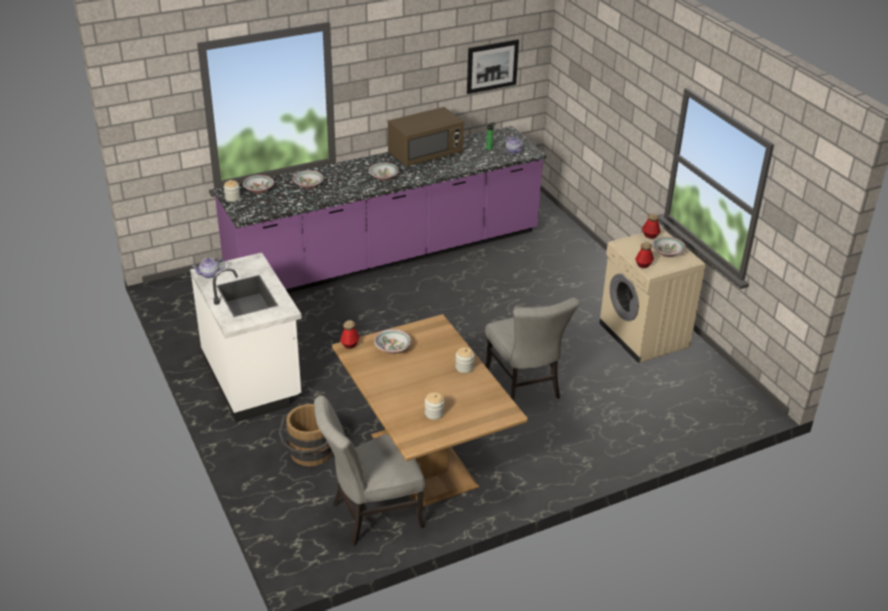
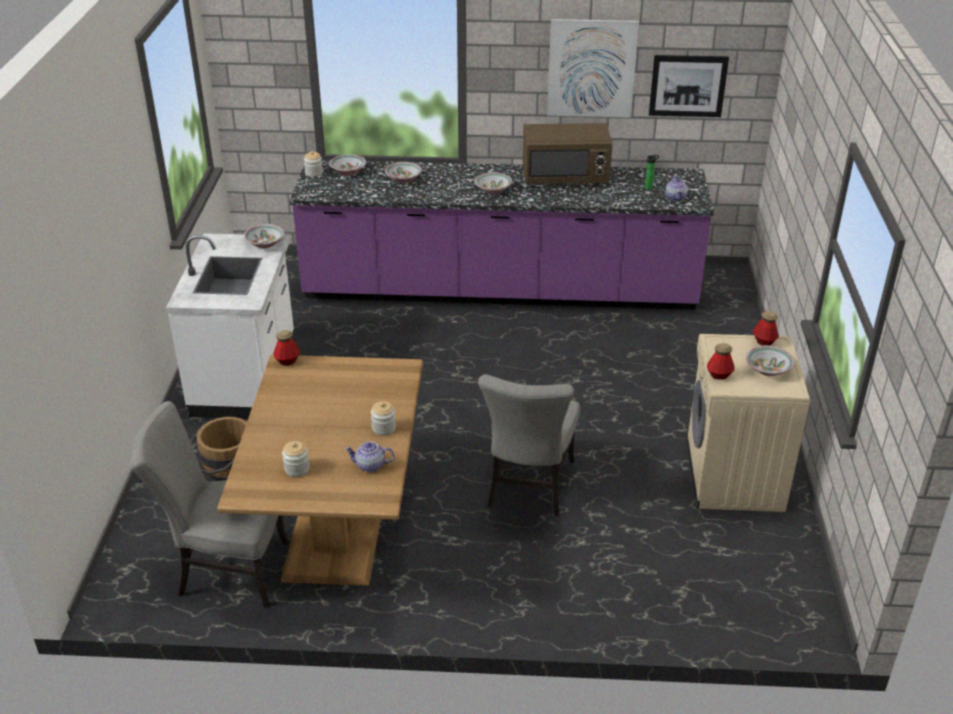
camera: 30 degrees right, 0 degrees up
teapot [192,258,225,278] -> teapot moved to [345,441,394,472]
bowl [374,329,411,354] -> bowl moved to [244,224,285,248]
none -> picture [547,19,639,118]

